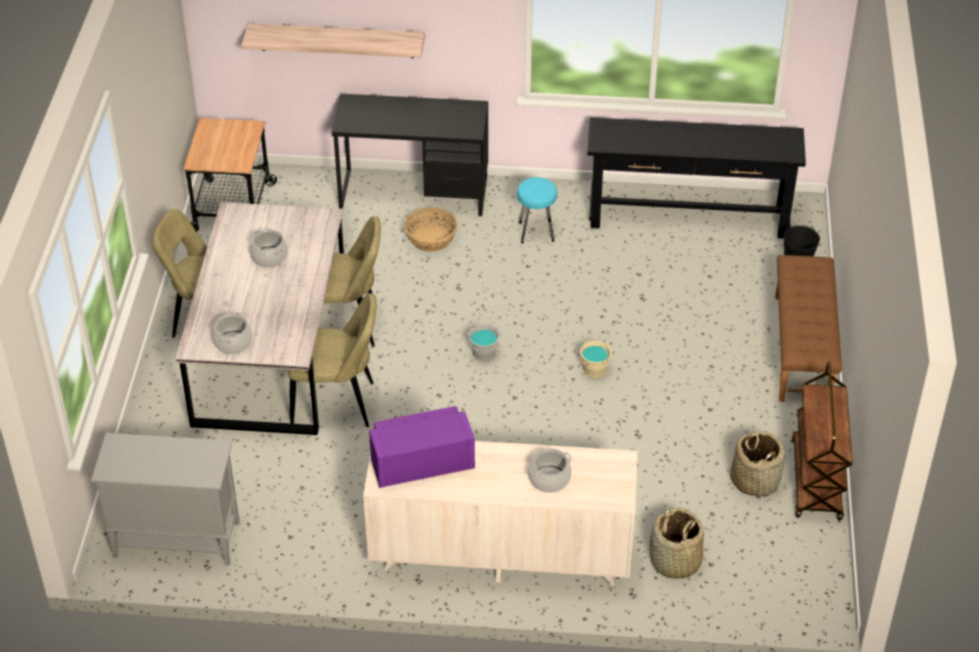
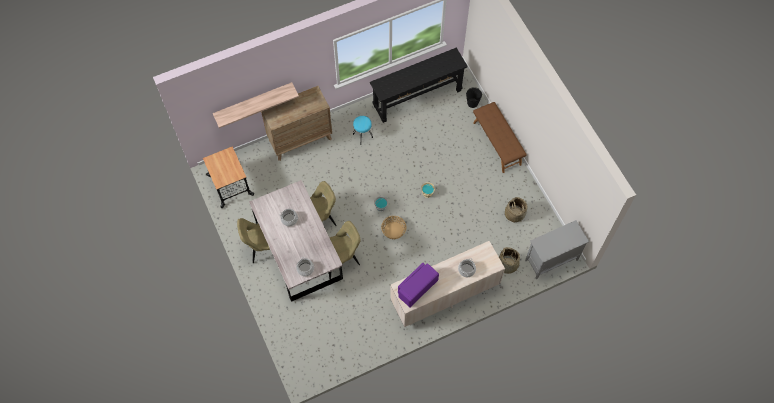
camera: 30 degrees left, 20 degrees up
grey cabinet [91,433,240,566] -> grey cabinet moved to [525,220,589,280]
black desk [332,94,488,216] -> brown dresser [261,86,332,161]
basket [404,207,457,252] -> basket moved to [381,216,406,239]
brown cart [792,361,853,520] -> none

